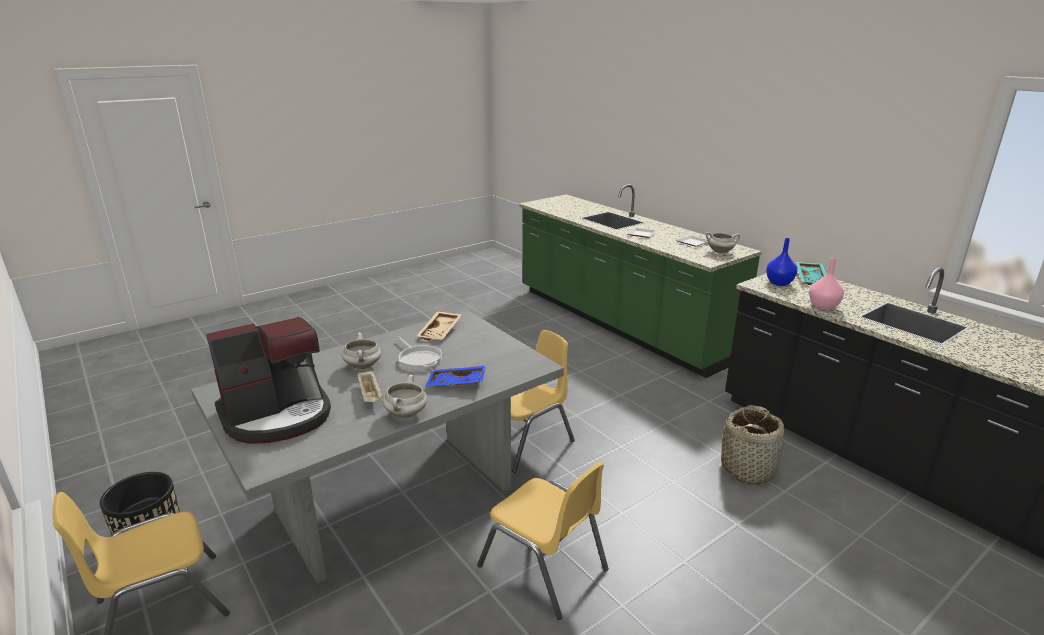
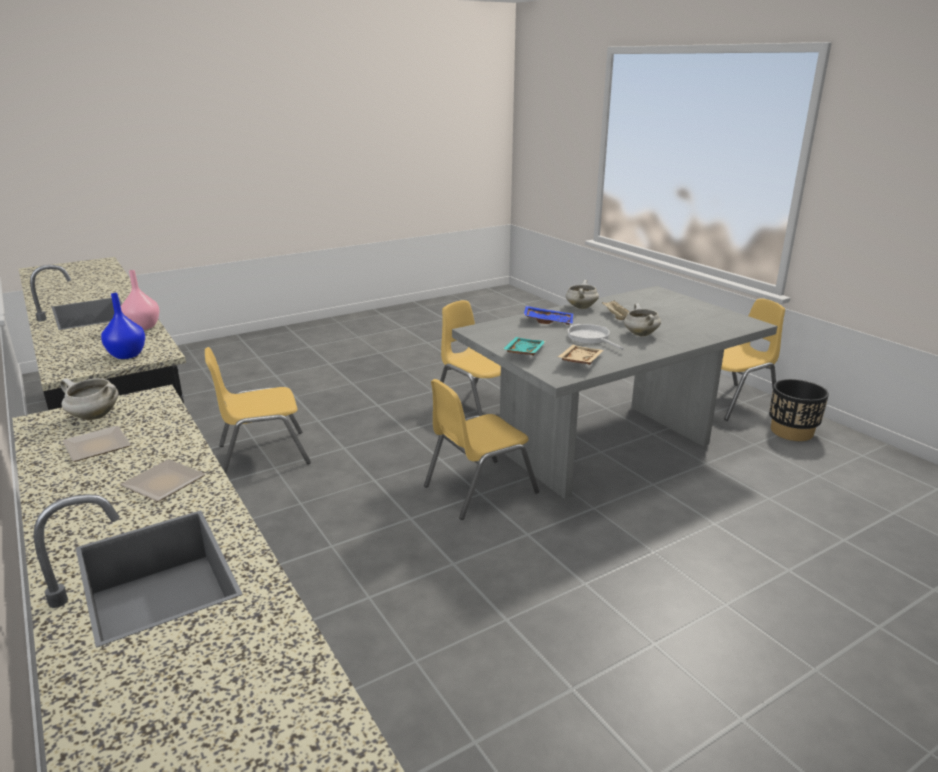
camera: 175 degrees left, 0 degrees up
coffee machine [206,317,331,444] -> none
basket [721,405,784,485] -> yellow chair [205,347,311,474]
turquoise tray [796,262,826,285] -> turquoise tray moved to [503,337,546,356]

